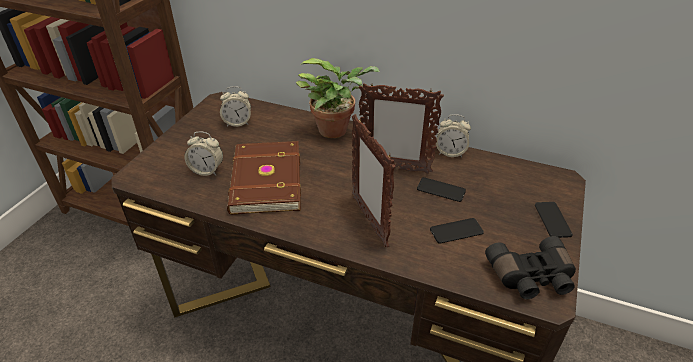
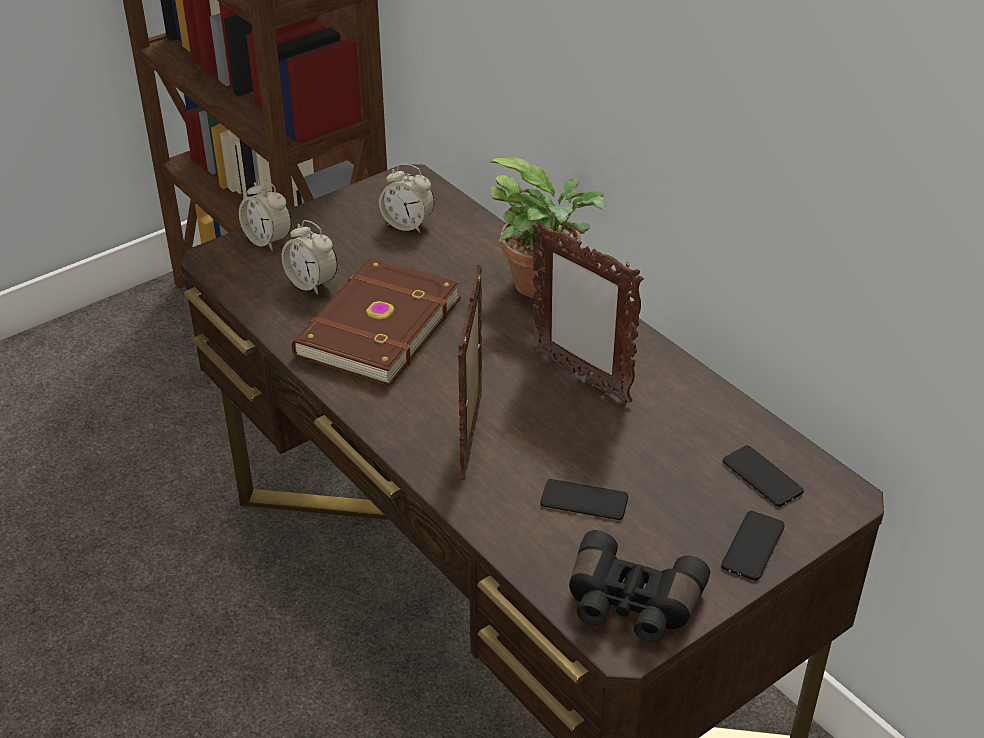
camera: 30 degrees right, 0 degrees up
phone [417,177,466,202] -> phone moved to [723,445,804,507]
alarm clock [436,114,471,157] -> alarm clock moved to [239,178,292,251]

